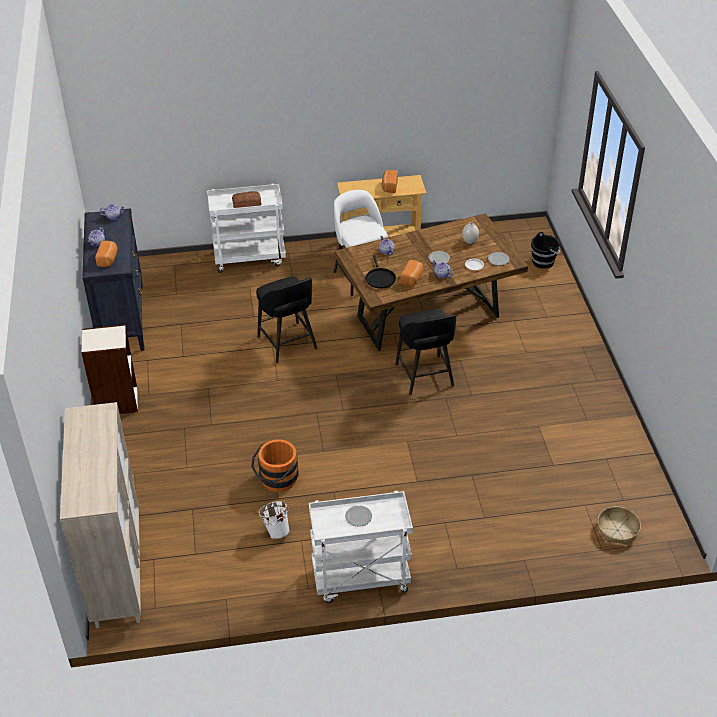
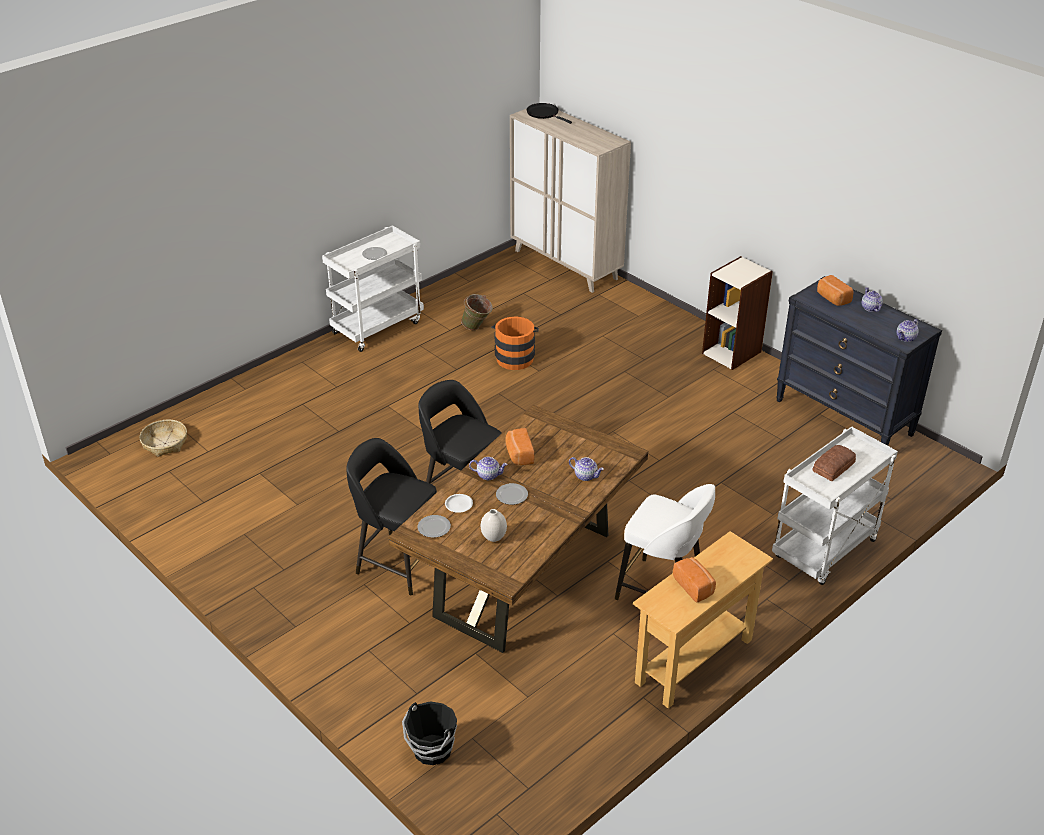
camera: 145 degrees right, 5 degrees down
black stool [256,277,317,363] -> black stool moved to [346,438,437,595]
white bucket [259,501,290,539] -> green bucket [461,294,493,330]
black frying pan [366,255,396,288] -> black frying pan moved to [527,103,572,124]

